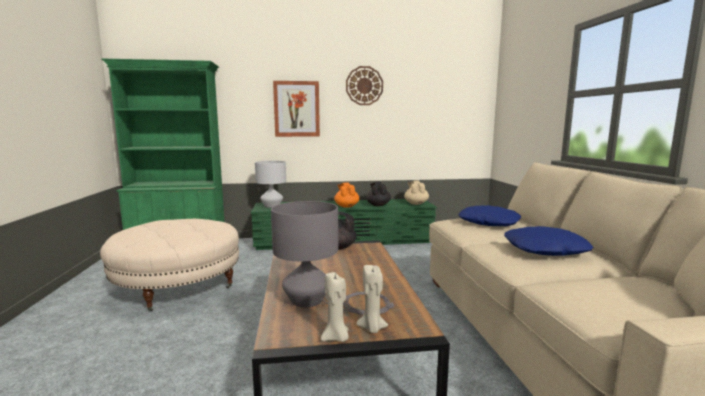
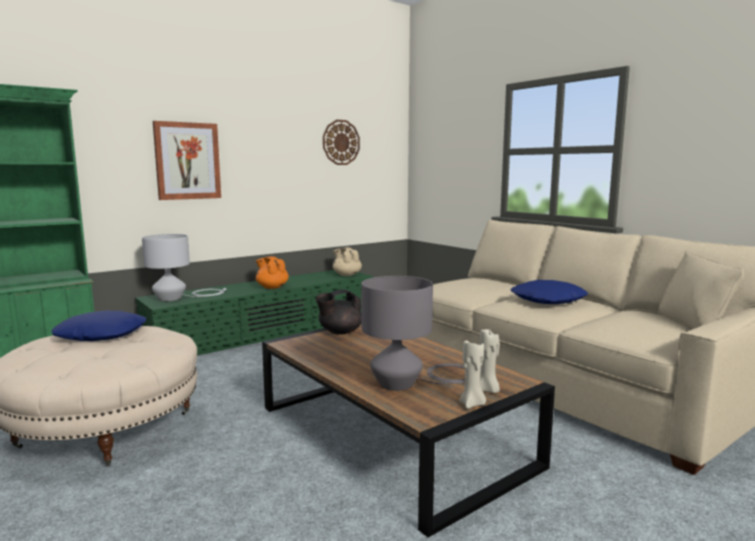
camera: 30 degrees left, 0 degrees up
wall clock [346,66,383,105] -> wall clock moved to [323,120,360,165]
black teapot [366,182,391,206] -> none
blue pillow [458,205,521,226] -> blue pillow moved to [51,310,146,341]

